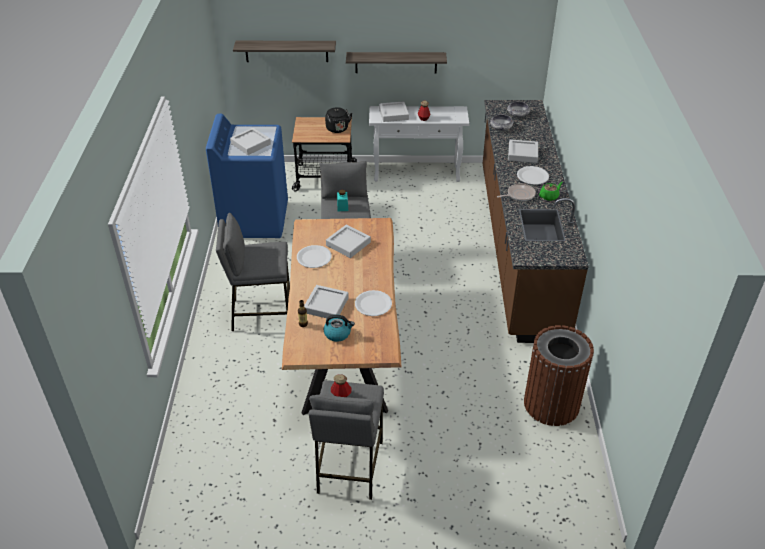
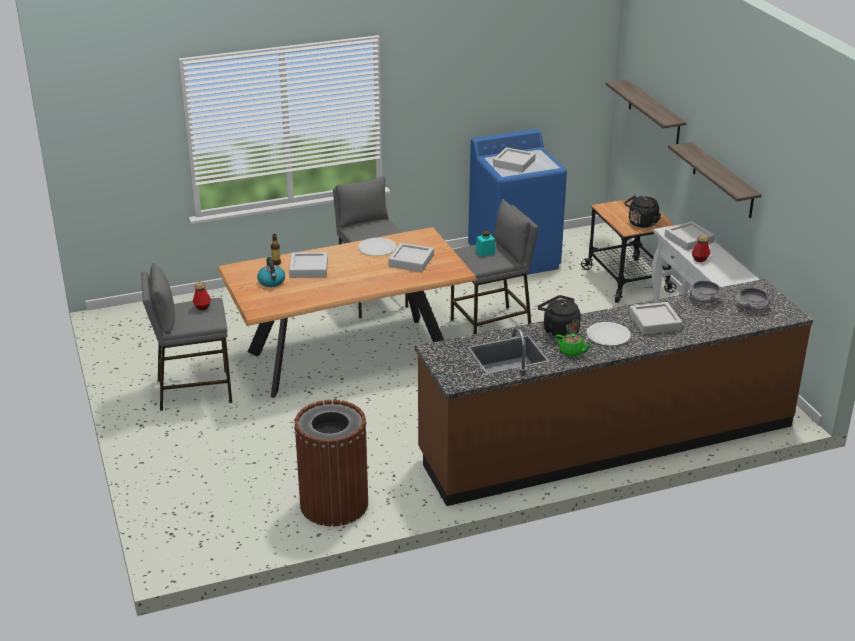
camera: 70 degrees right, 10 degrees down
white plate [355,290,392,316] -> none
frying pan [497,183,536,201] -> black kettle [538,295,581,339]

